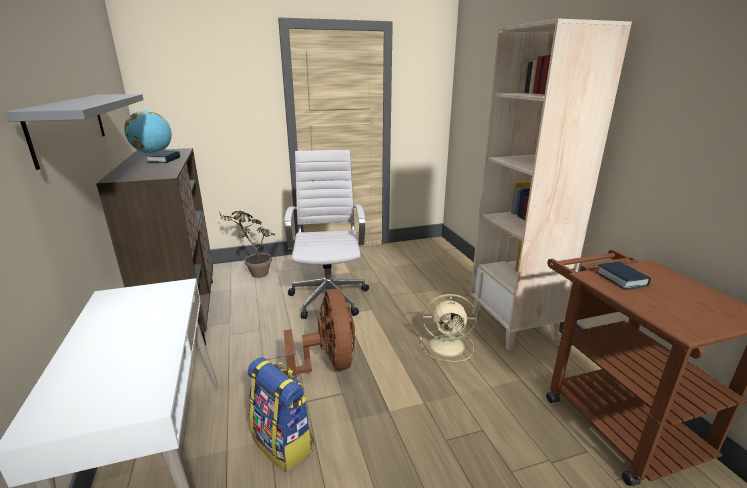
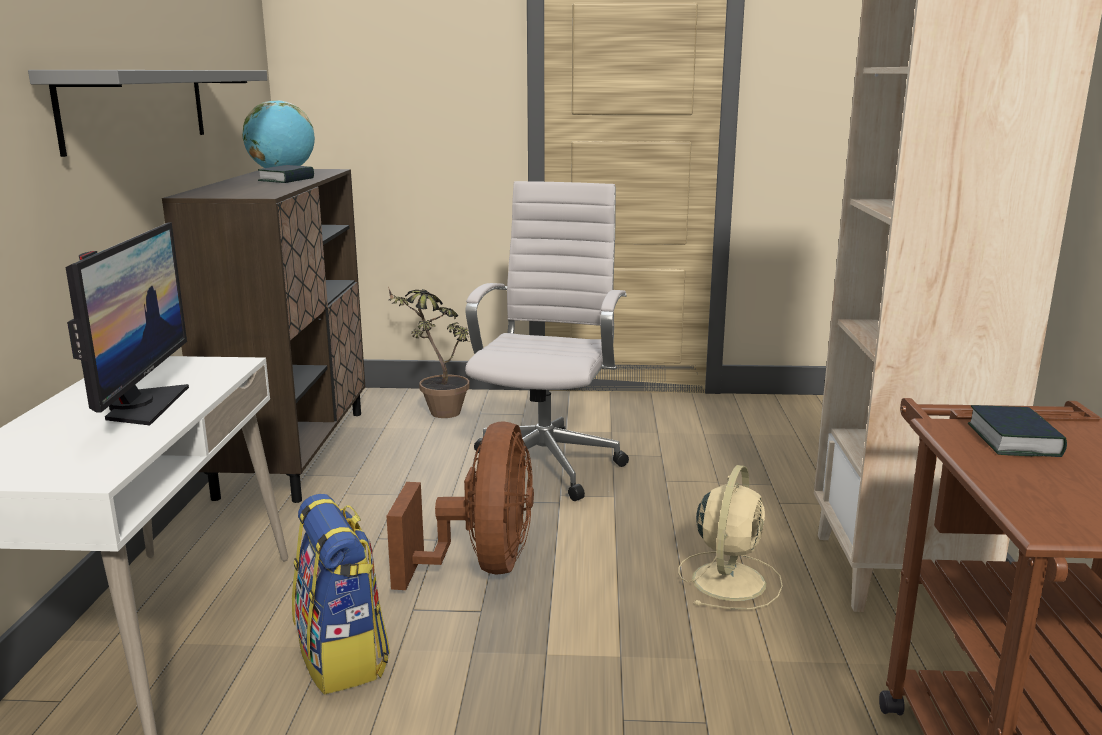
camera: 20 degrees right, 5 degrees down
beige fan [420,294,477,362] -> beige fan turned 90 degrees counterclockwise [678,465,783,610]
none -> monitor [65,223,189,425]

